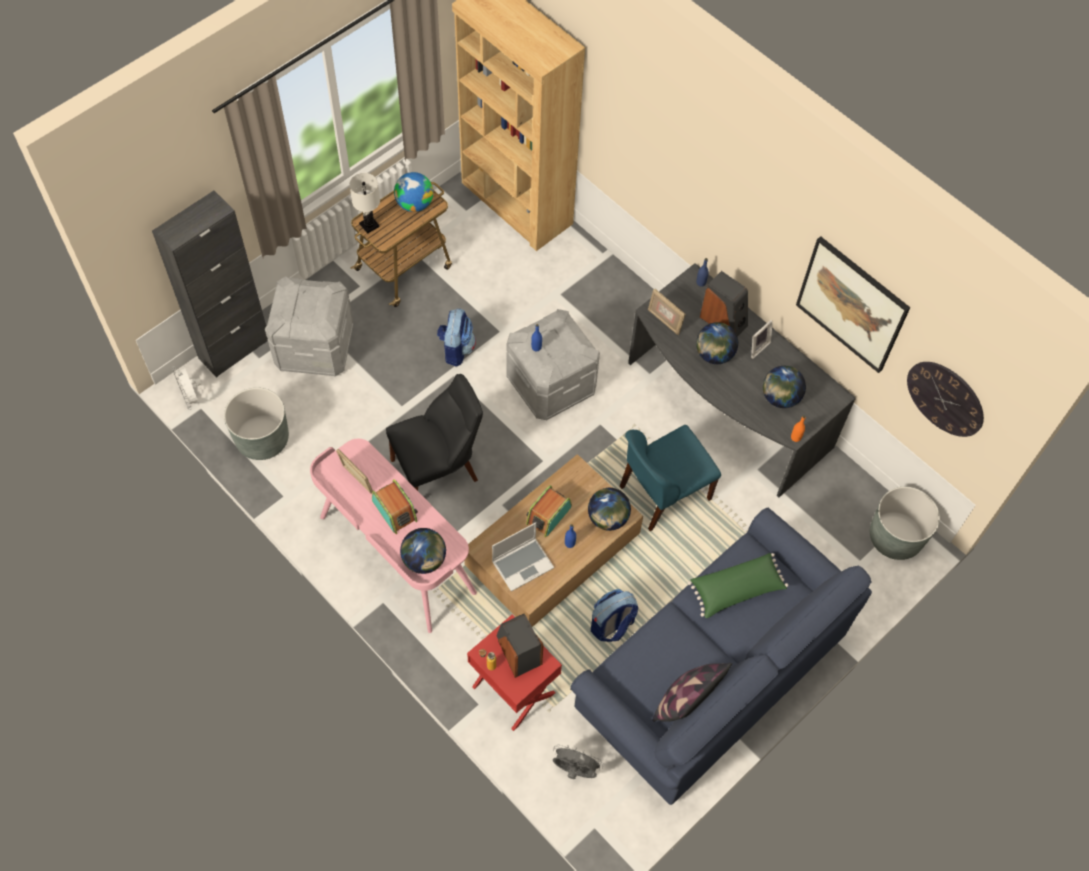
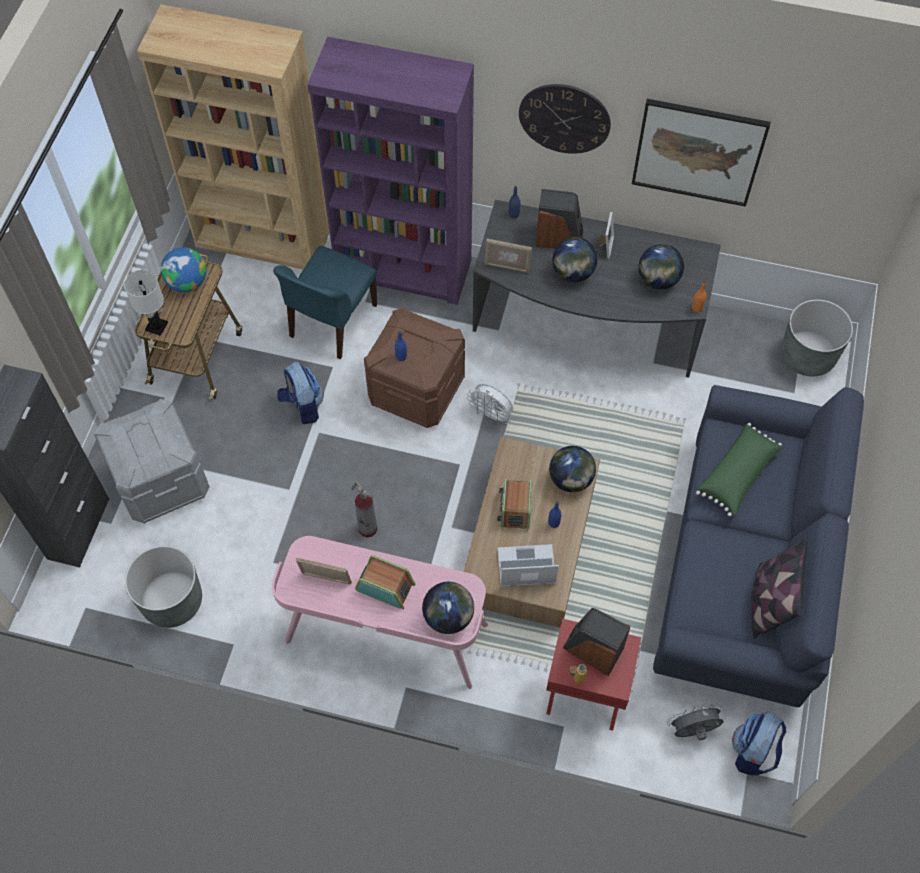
camera: 30 degrees left, 0 degrees up
white fan [172,366,201,410] -> white fan moved to [467,384,513,425]
black chair [386,374,483,491] -> fire extinguisher [351,480,377,537]
laptop [492,522,554,592] -> laptop turned 120 degrees counterclockwise [497,544,559,587]
grey storage box [506,309,600,420] -> brown storage box [364,307,465,428]
backpack [591,589,638,642] -> backpack moved to [732,712,786,776]
blue chair [620,425,721,531] -> blue chair moved to [273,246,377,359]
wall clock [907,362,984,437] -> wall clock moved to [519,84,611,154]
none -> purple bookcase [308,37,474,305]

